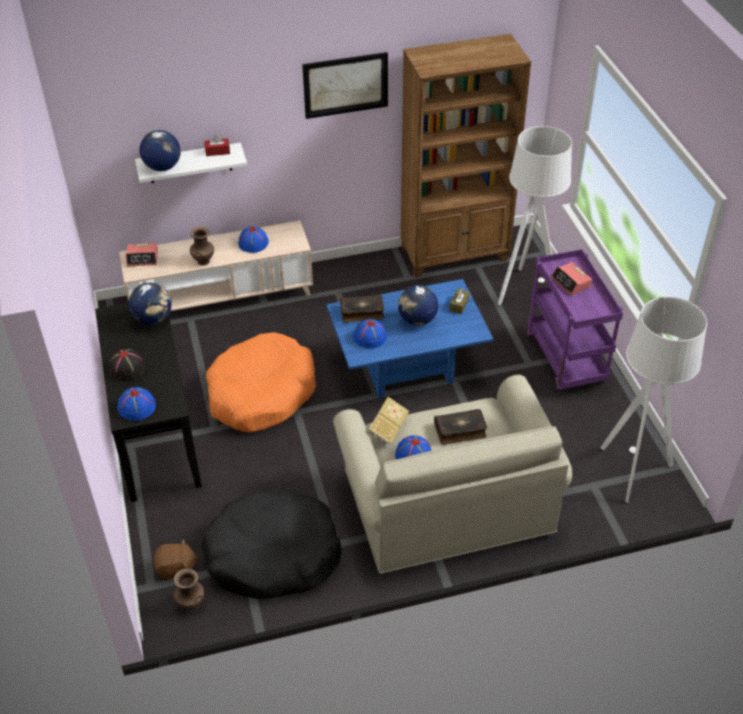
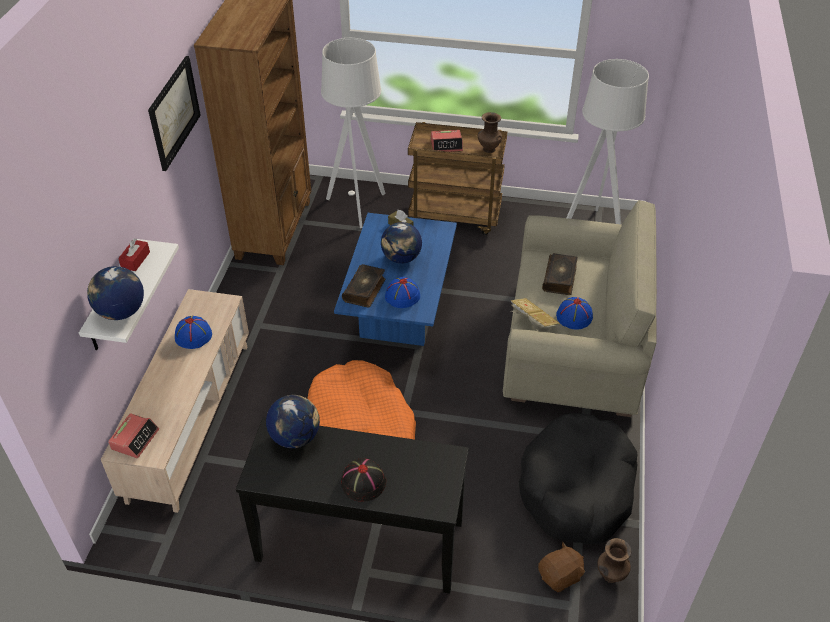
camera: 65 degrees left, 0 degrees up
blue hat [117,387,156,421] -> none
brown plush toy [153,539,198,581] -> brown plush toy turned 45 degrees clockwise [538,542,585,592]
brown vase [190,226,214,266] -> brown vase moved to [478,112,502,153]
purple cart [526,249,623,391] -> brown cart [408,122,507,235]

